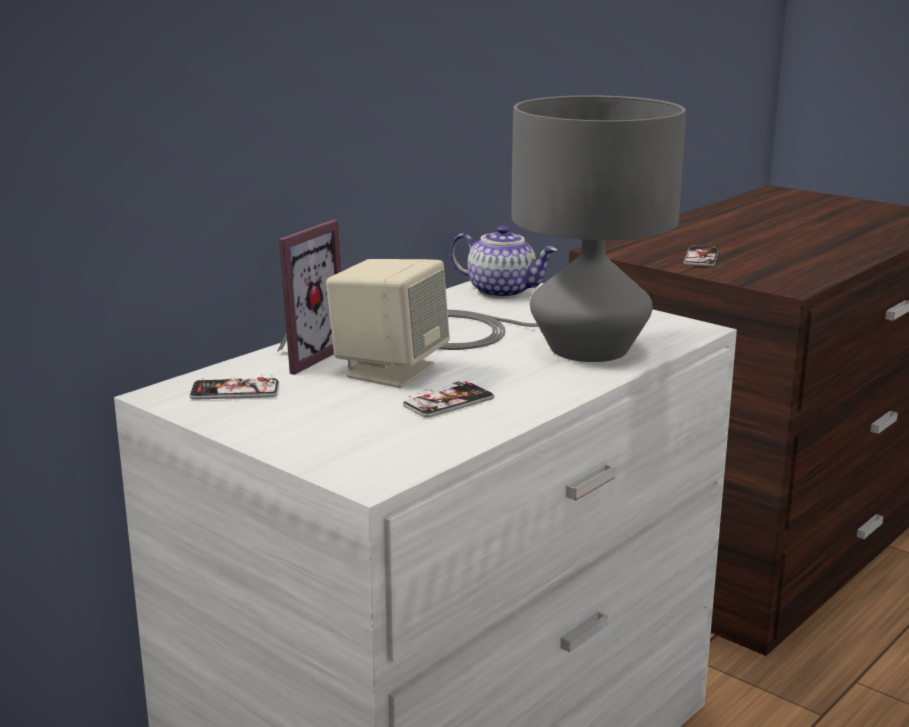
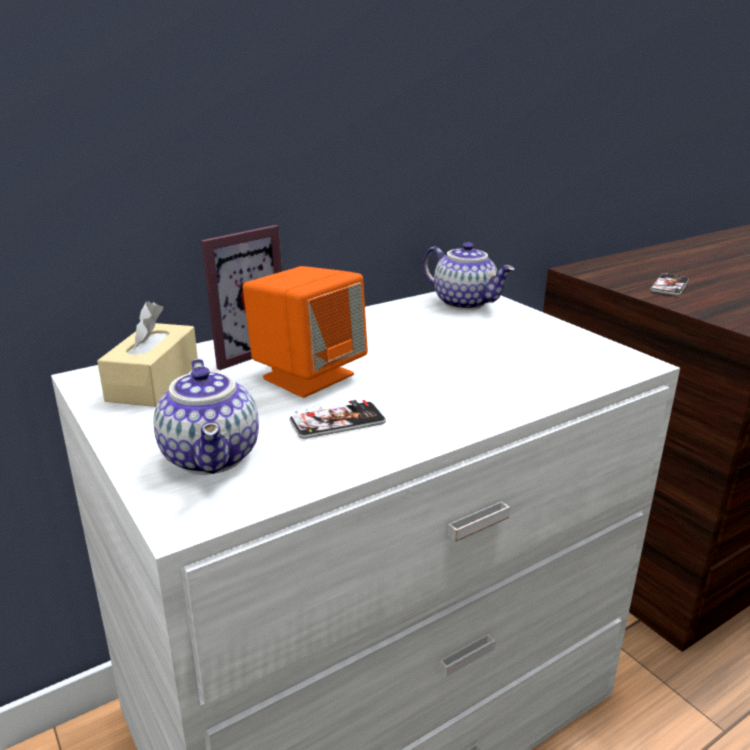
camera: 15 degrees right, 5 degrees up
phone [189,374,279,400] -> beige tissue box [97,301,198,407]
beige speaker [326,259,450,388] -> orange speaker [243,266,368,398]
grey table lamp [439,95,686,362] -> none
none -> teapot [153,359,259,474]

